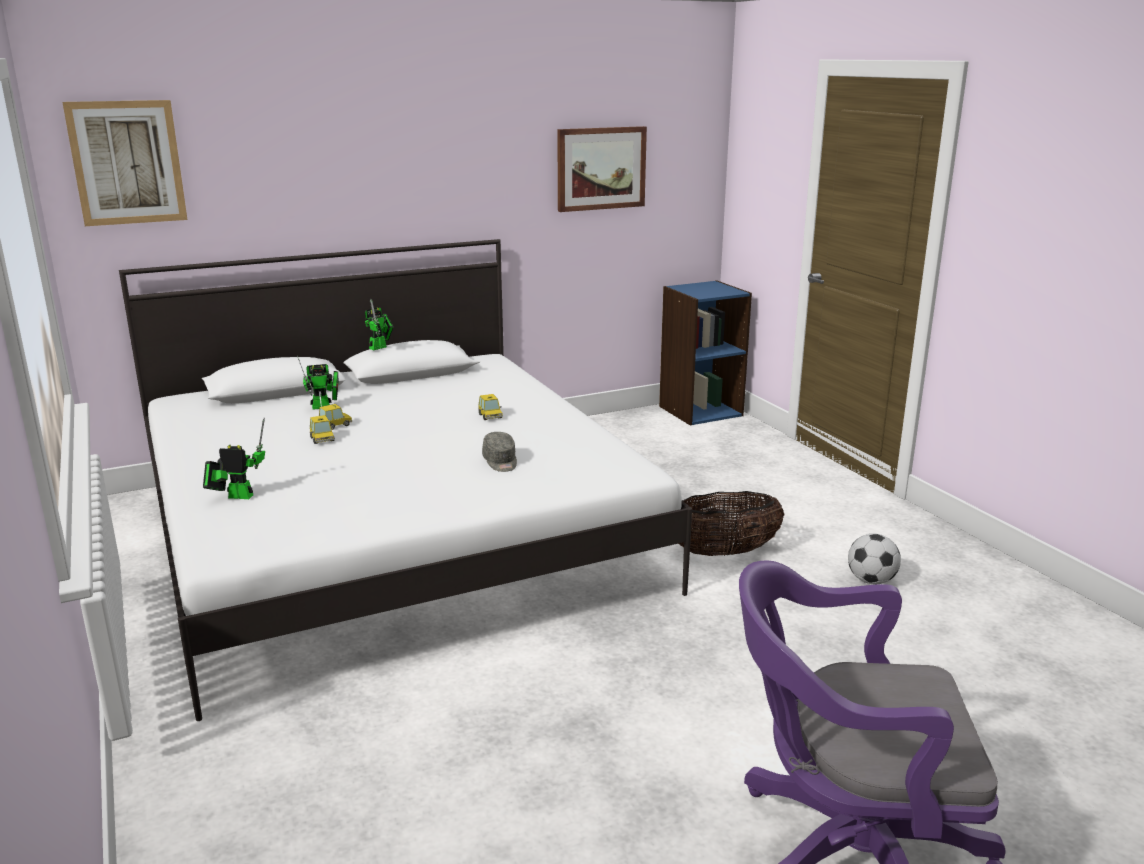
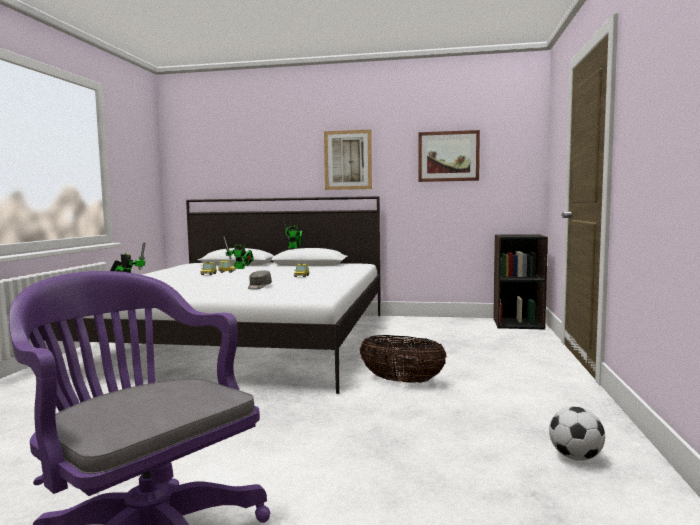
camera: 35 degrees right, 15 degrees down
picture [62,100,187,226] -> picture moved to [324,129,372,190]
blue bookcase [659,280,752,426] -> black bookcase [493,234,548,330]
football [848,534,901,584] -> football moved to [549,406,605,461]

